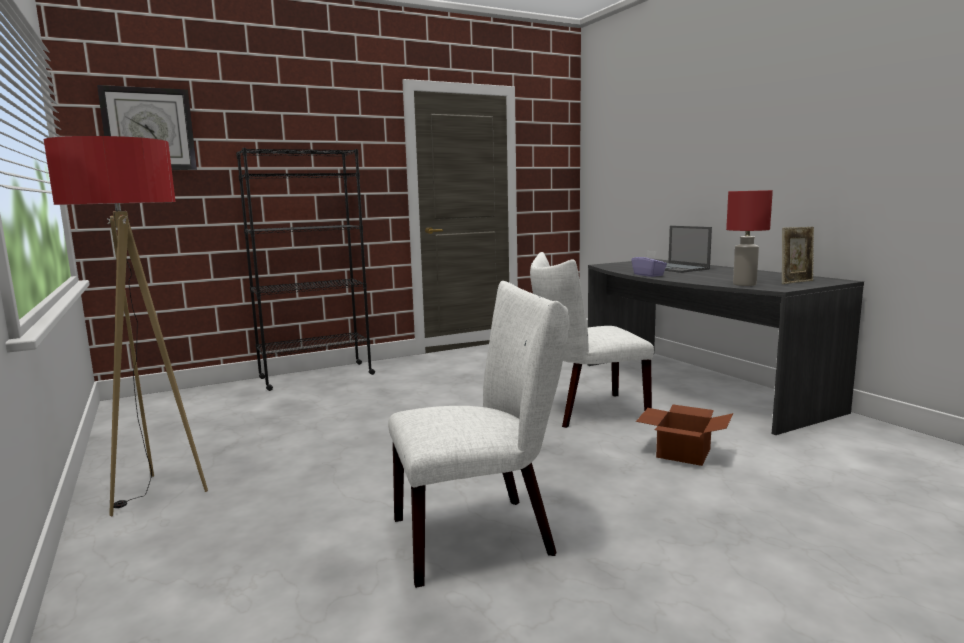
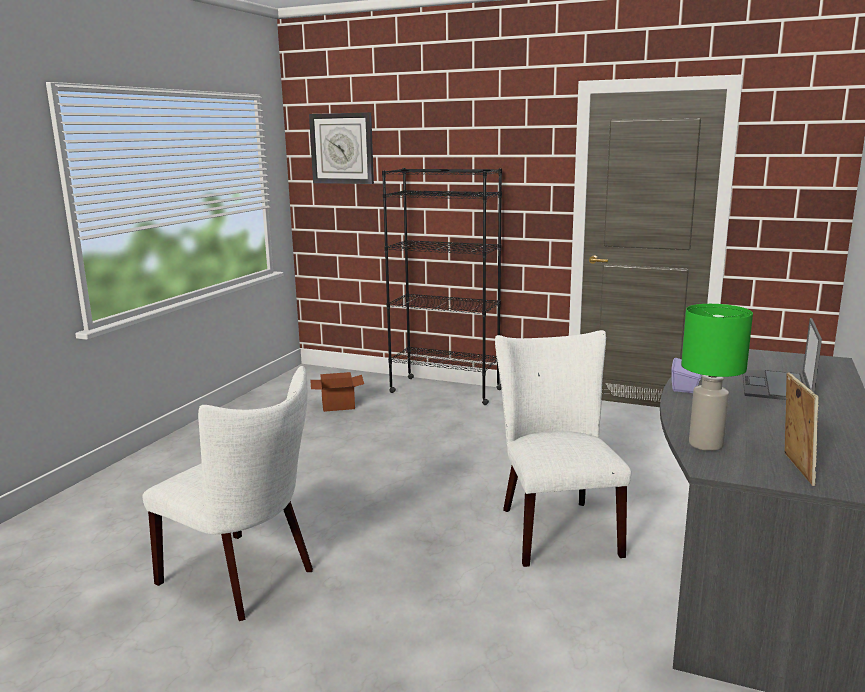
camera: 50 degrees right, 5 degrees up
floor lamp [44,136,208,516] -> none
white chair [530,252,654,428] -> white chair turned 45 degrees clockwise [495,330,631,567]
cardboard box [636,404,733,466] -> cardboard box moved to [310,372,364,412]
red table lamp [726,190,773,286] -> green table lamp [681,304,753,451]
picture frame [782,227,814,284] -> picture frame turned 105 degrees counterclockwise [784,373,819,486]

